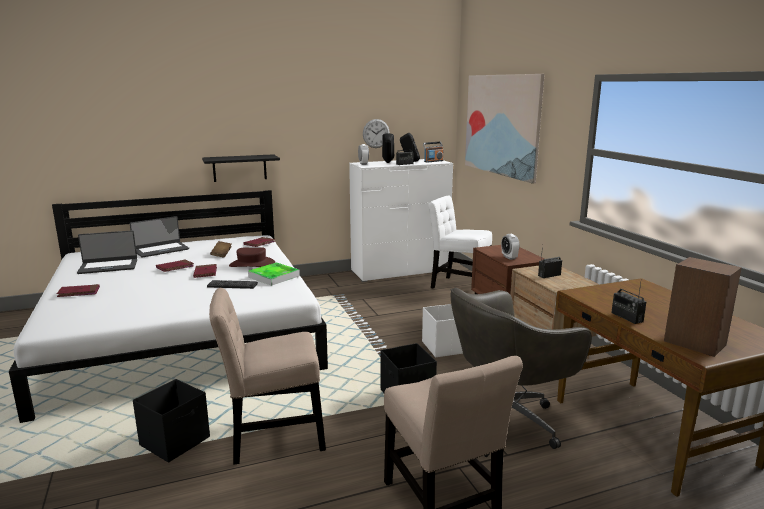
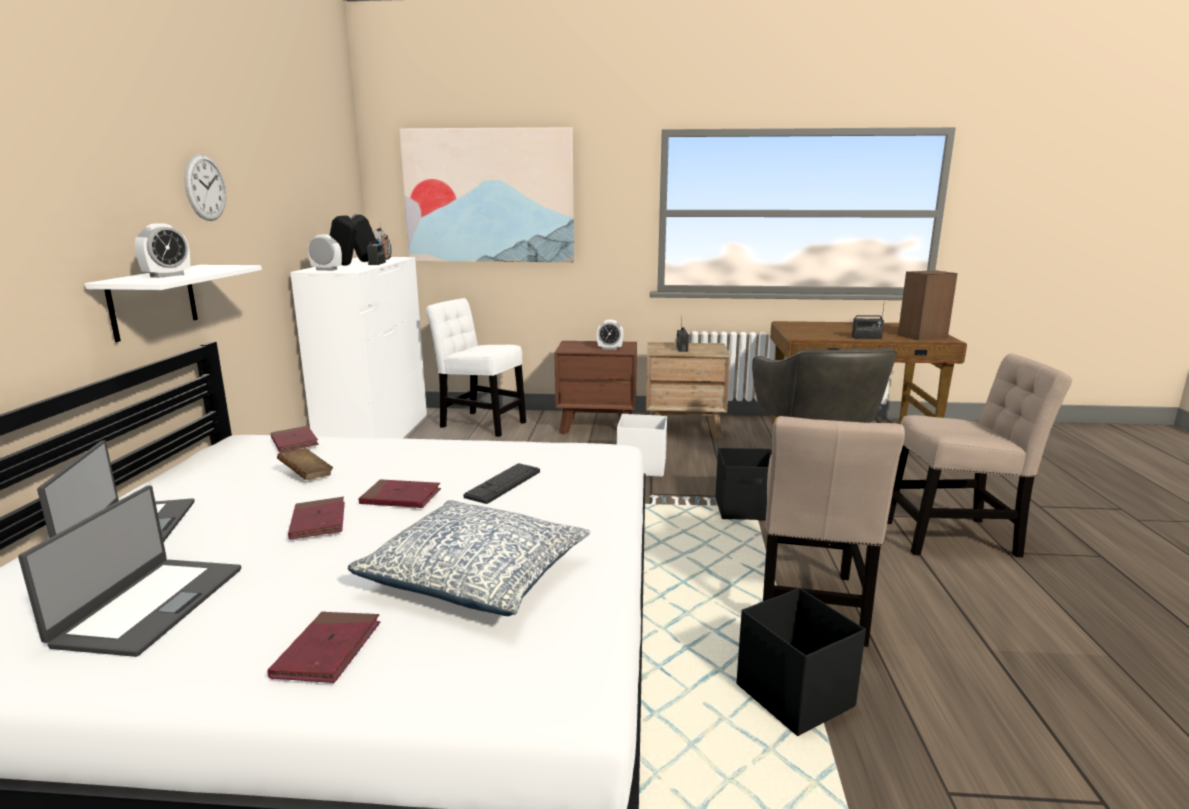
camera: 65 degrees left, 0 degrees up
black shelf [202,154,280,182] -> white shelf [85,265,262,342]
brown hat [229,248,275,267] -> none
tray [248,262,300,286] -> none
wall clock [363,119,390,148] -> wall clock moved to [184,154,226,221]
white chair [428,195,492,294] -> white chair turned 60 degrees clockwise [426,298,526,437]
none -> alarm clock [135,223,190,278]
none -> pillow [348,500,591,616]

